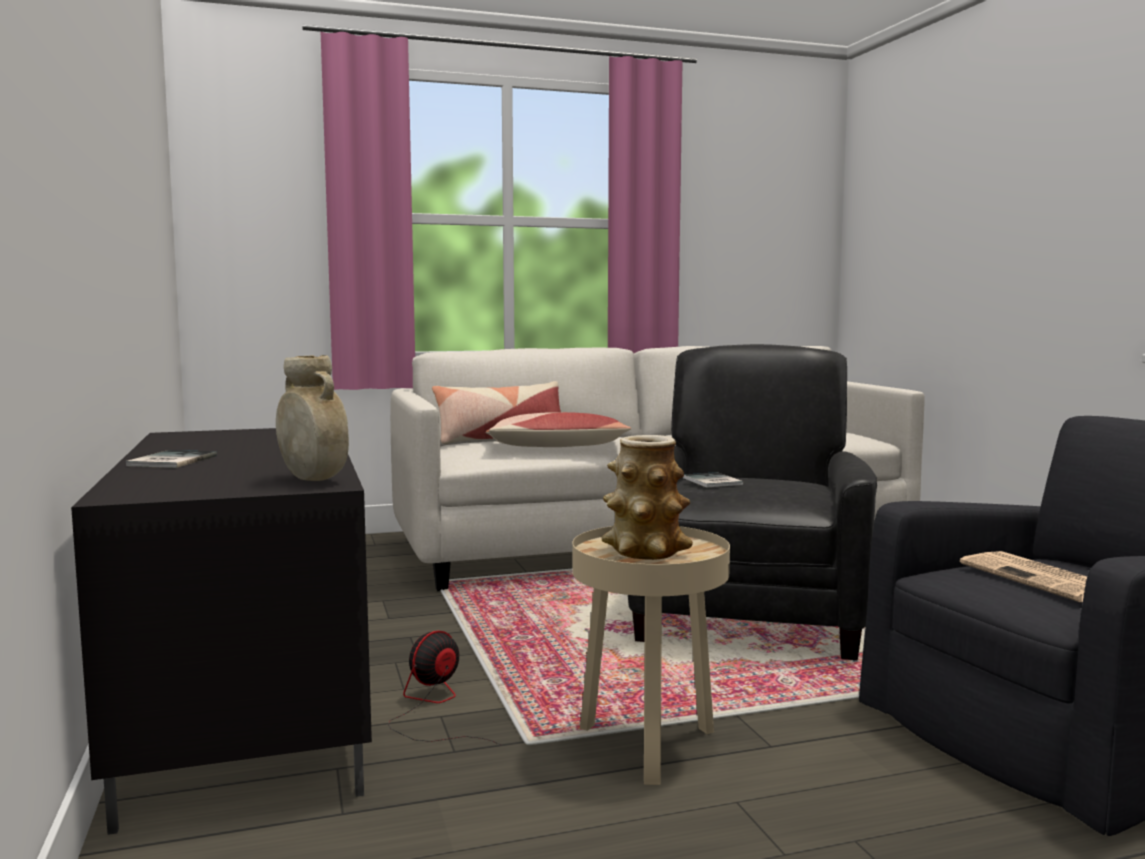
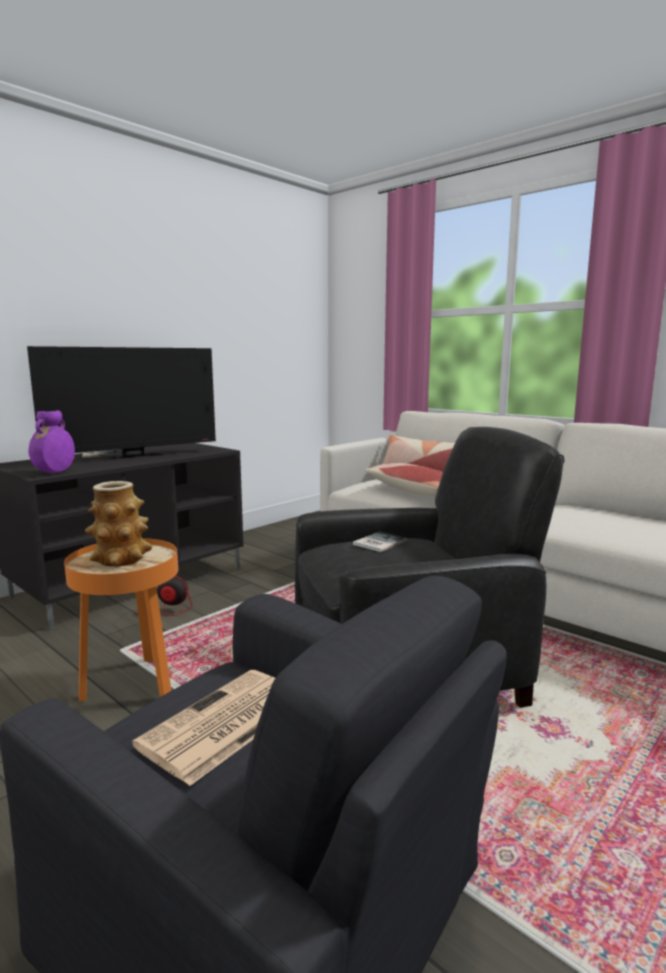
camera: 60 degrees right, 5 degrees up
beige vase [276,355,349,481] -> purple vase [28,410,75,473]
beige side table [572,526,730,785] -> orange side table [64,538,178,702]
none -> television [27,346,216,460]

